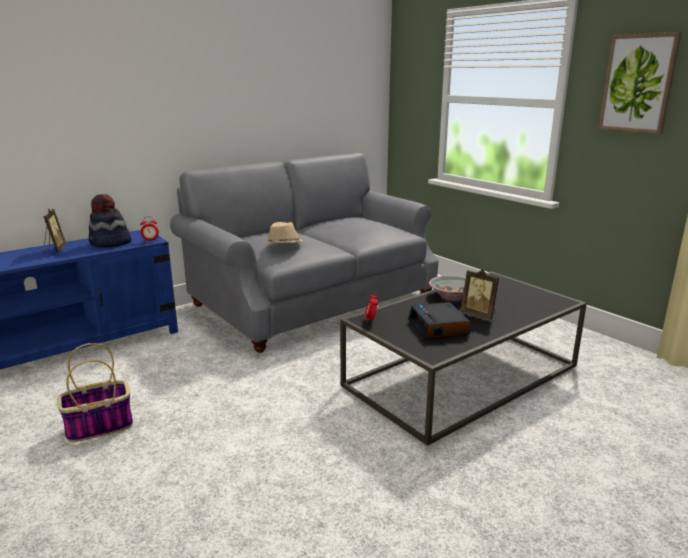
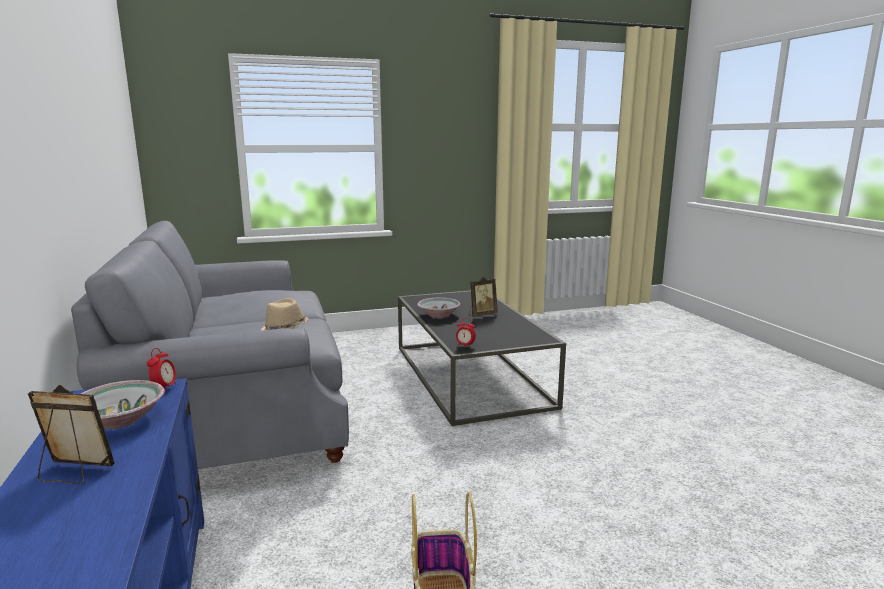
camera: 70 degrees left, 5 degrees down
hat [89,194,131,248] -> bowl [81,380,165,429]
alarm clock [408,302,471,340] -> none
picture [598,32,682,134] -> none

